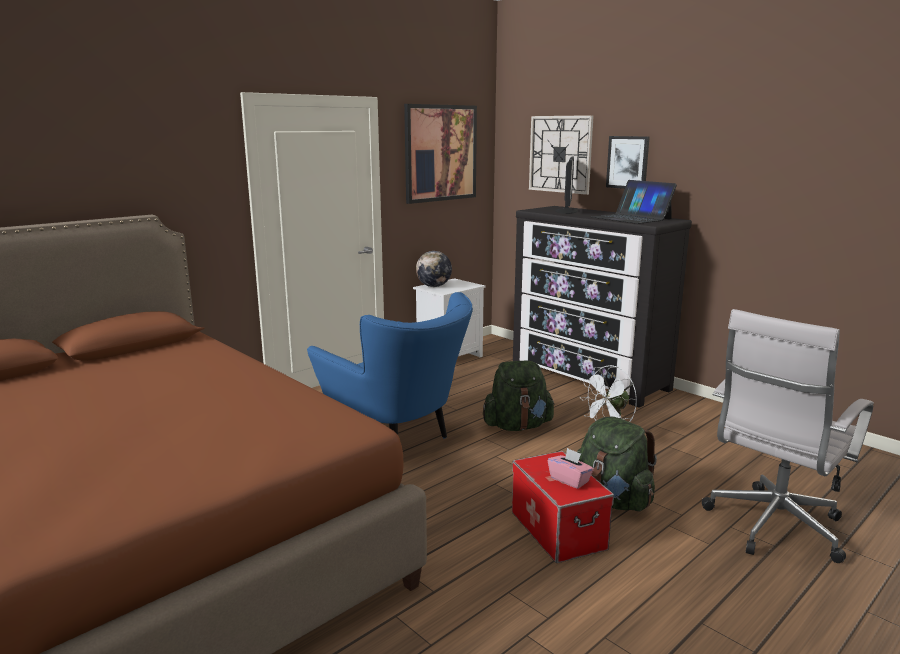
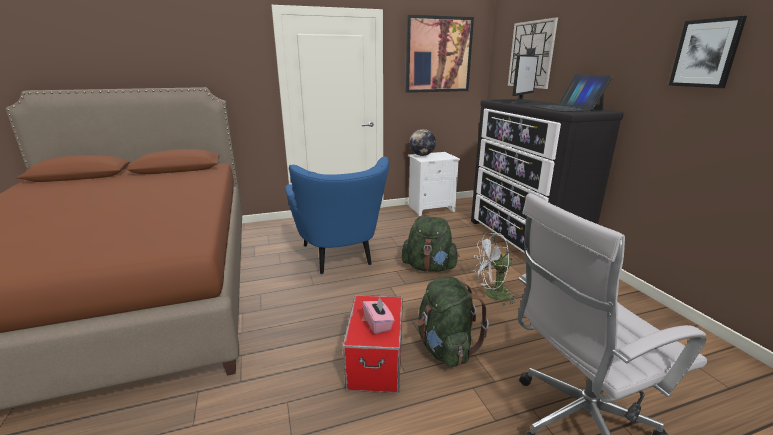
camera: 25 degrees right, 5 degrees up
picture [606,136,650,189] -> picture moved to [669,16,747,88]

